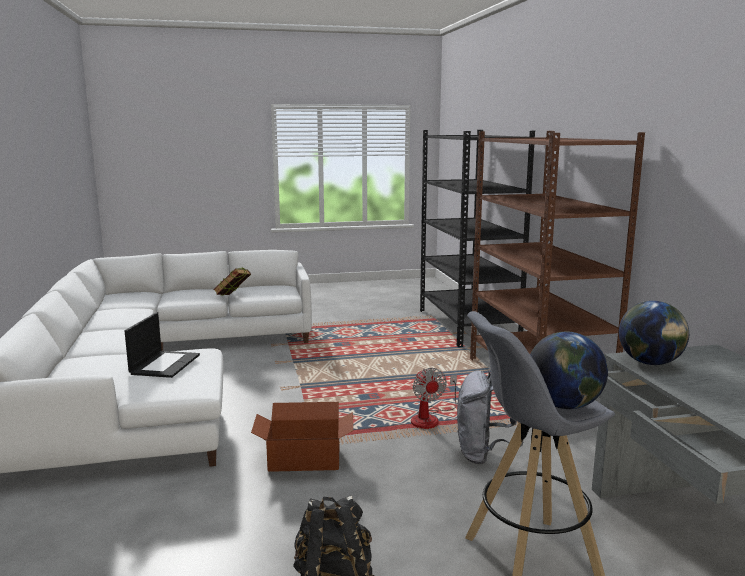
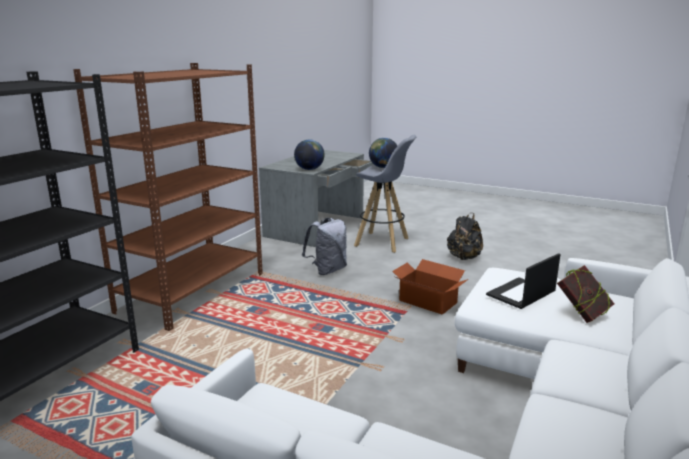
camera: 140 degrees left, 5 degrees up
book [213,268,251,295] -> book moved to [557,265,614,323]
fan [411,368,457,429] -> none

